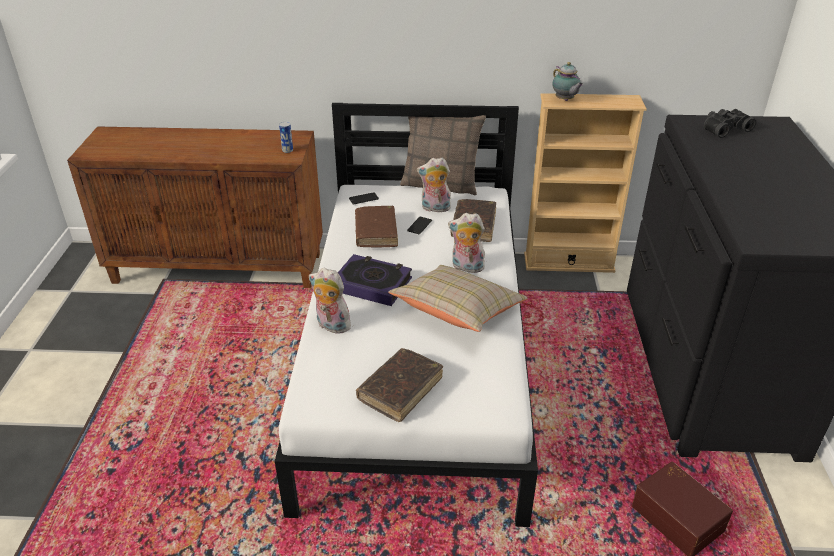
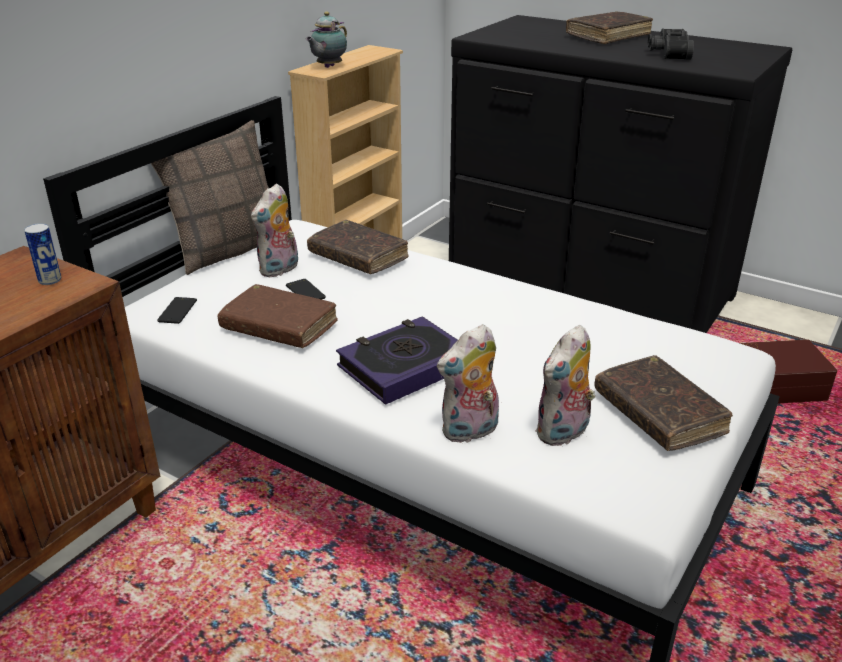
camera: 60 degrees left, 5 degrees down
beige pillow [388,265,527,332] -> none
plush toy [448,213,485,273] -> plush toy moved to [535,325,595,446]
teapot [552,62,583,101] -> teapot turned 120 degrees clockwise [306,12,347,68]
black binoculars [704,109,756,138] -> black binoculars moved to [648,28,694,60]
none -> brown book [566,11,653,44]

